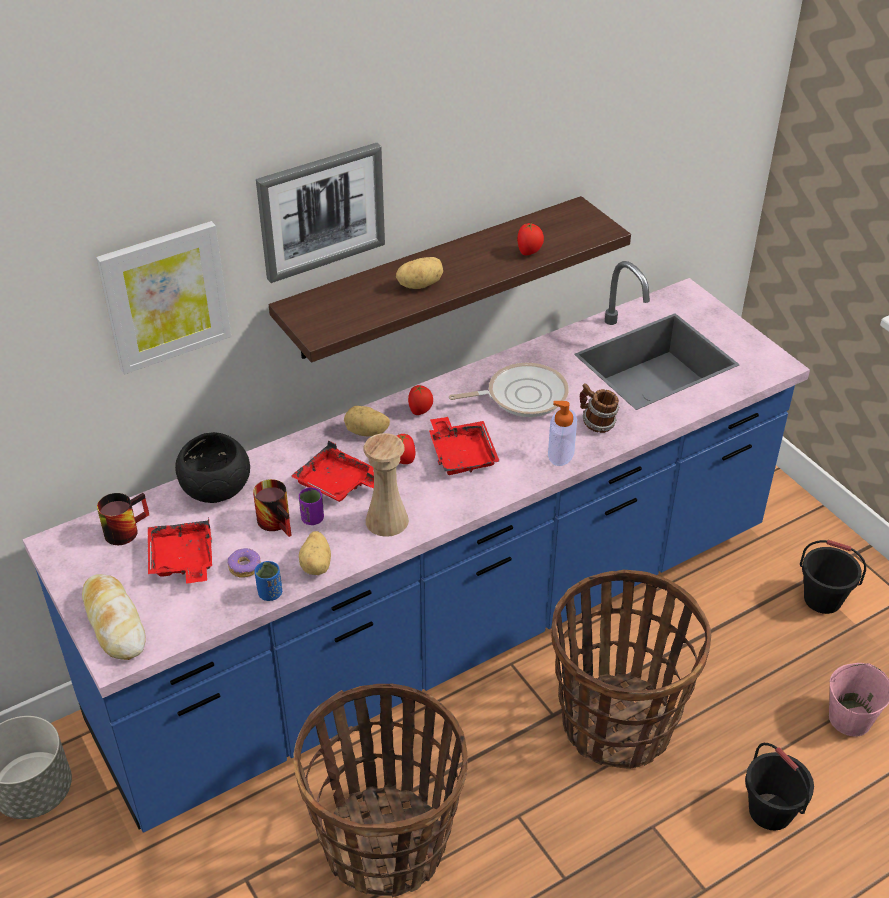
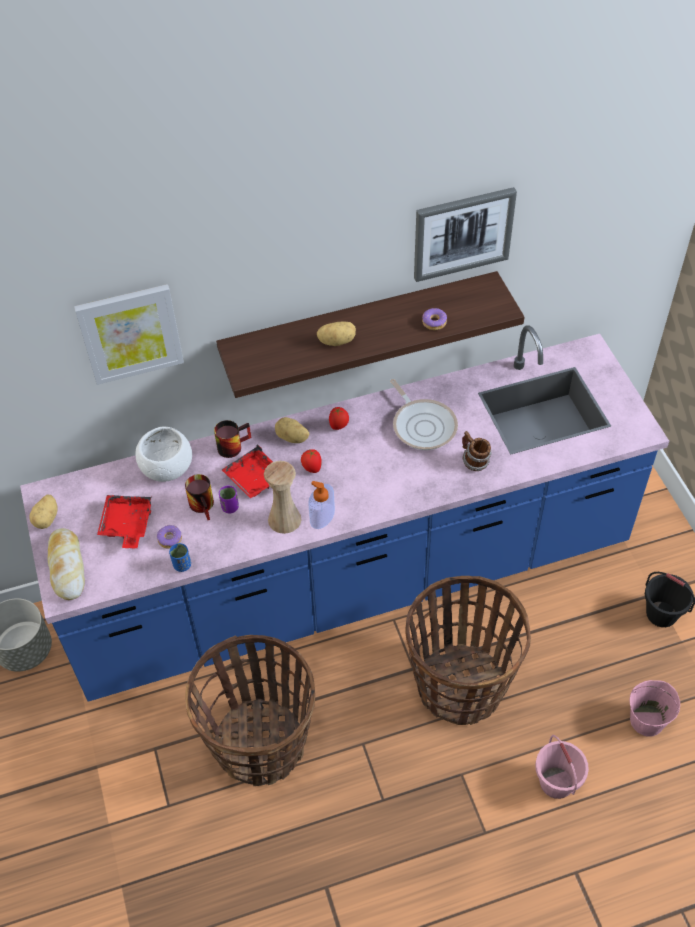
camera: 15 degrees right, 10 degrees up
mug [97,493,149,545] -> mug moved to [214,420,251,458]
black bowl [175,432,250,503] -> white bowl [135,427,192,482]
picture [256,143,385,283] -> picture moved to [414,187,517,282]
potato [299,531,331,575] -> potato moved to [30,494,57,529]
red tray [429,417,499,475] -> none
frying pan [449,363,569,417] -> frying pan turned 60 degrees clockwise [390,379,458,450]
tomato [517,223,544,255] -> donut [422,308,447,330]
soap dispenser [548,401,577,466] -> soap dispenser moved to [308,481,335,529]
black bucket [745,743,814,831] -> pink bucket [535,735,589,799]

